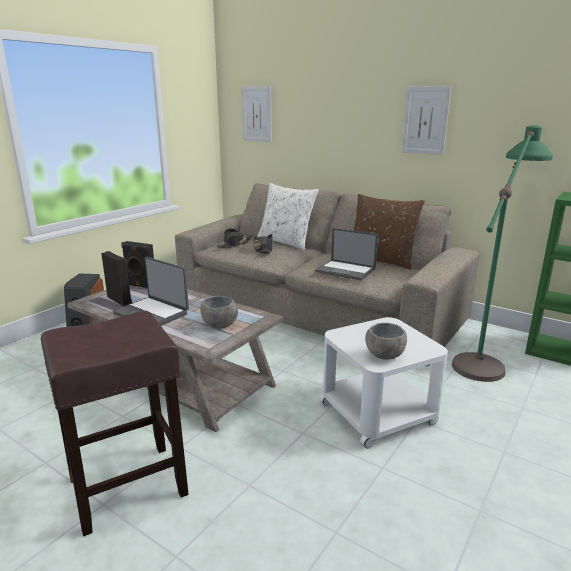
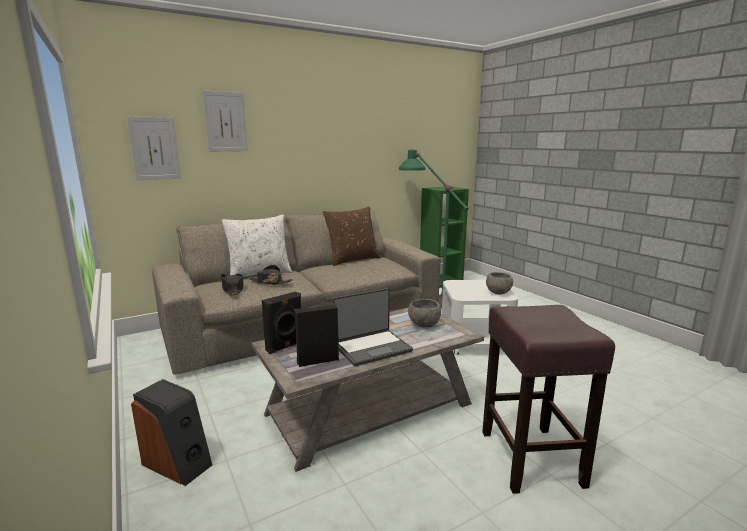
camera: 65 degrees left, 5 degrees down
laptop [315,228,378,281] -> none
picture [402,86,451,155] -> picture moved to [203,90,248,152]

